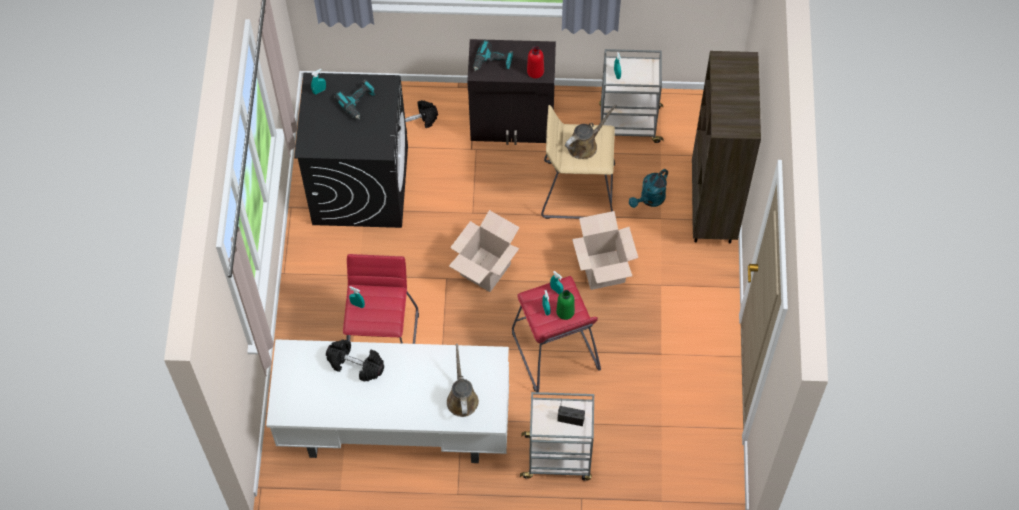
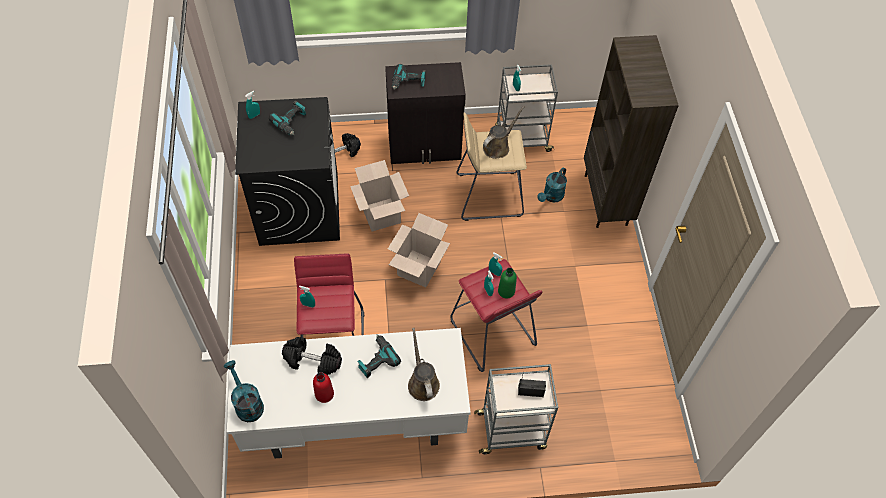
camera: 10 degrees left, 5 degrees down
red bottle [527,46,544,79] -> red bottle moved to [313,372,334,403]
cardboard box [572,211,638,290] -> cardboard box moved to [350,160,409,231]
none -> turquoise watering can [224,360,264,422]
none -> power drill [358,334,401,378]

